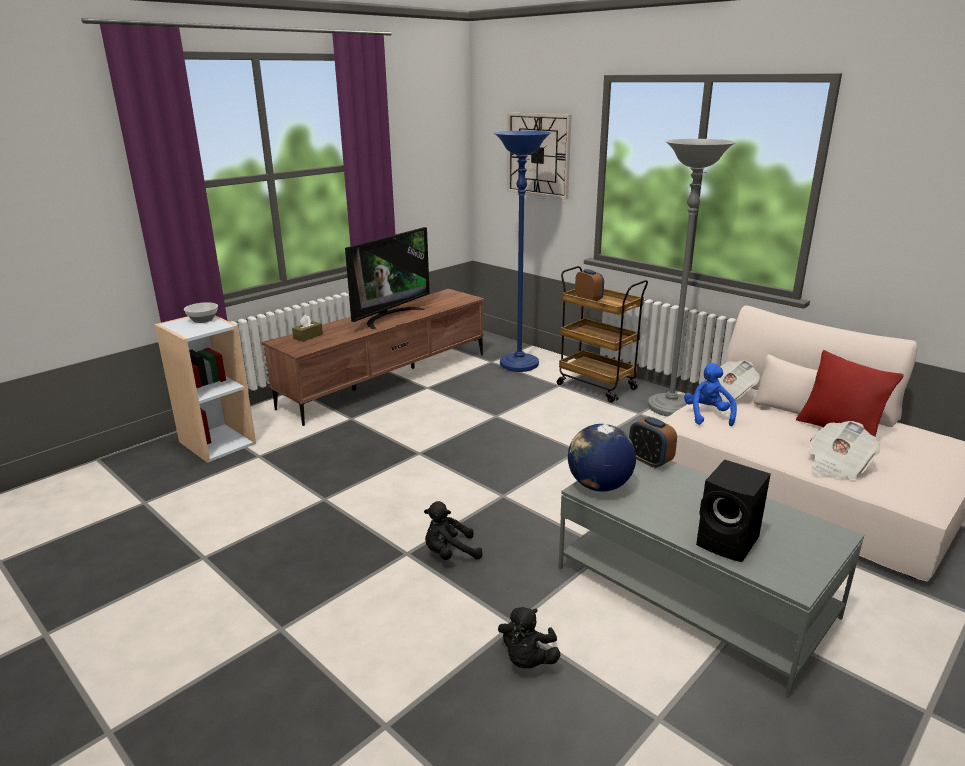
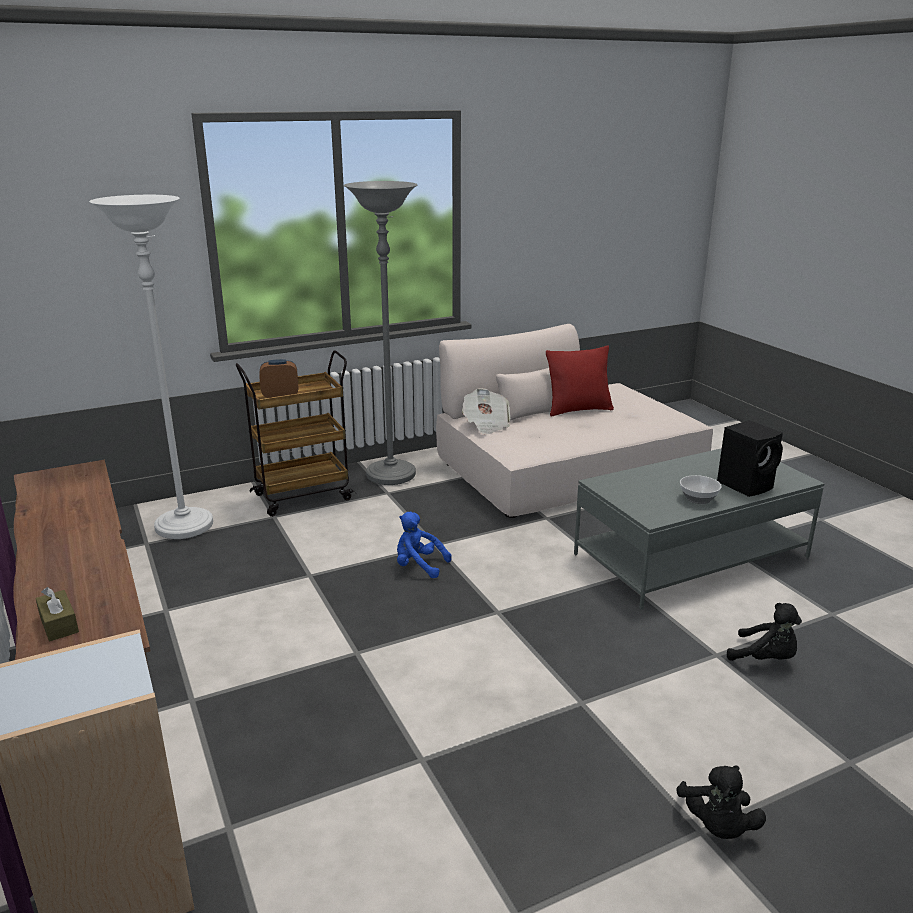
camera: 70 degrees left, 0 degrees up
bowl [184,302,218,323] -> bowl moved to [680,475,722,504]
television [345,227,430,329] -> none
black plush toy [424,501,483,560] -> black plush toy moved to [676,765,766,839]
blue floor lamp [494,131,551,372] -> white floor lamp [89,195,213,539]
wall clock [507,113,571,199] -> none
globe [568,424,636,492] -> none
alarm clock [629,417,677,468] -> none
blue plush toy [684,363,737,426] -> blue plush toy moved to [397,512,451,578]
newspaper [809,421,880,479] -> none

